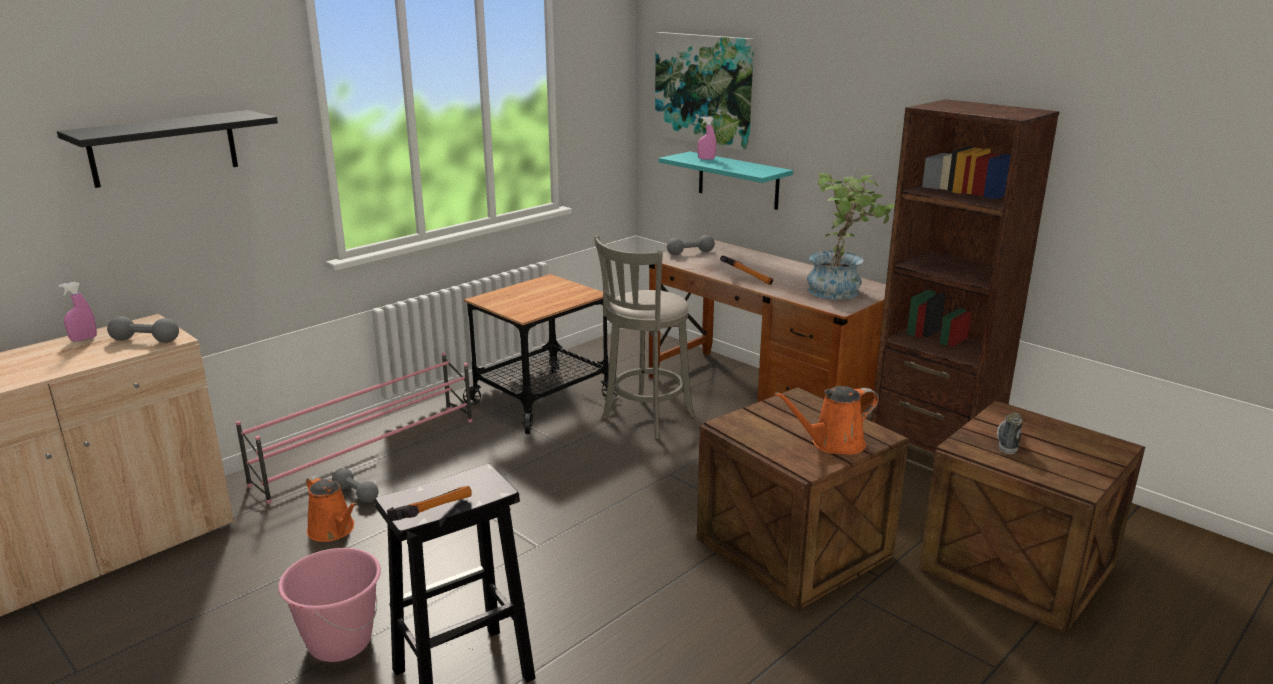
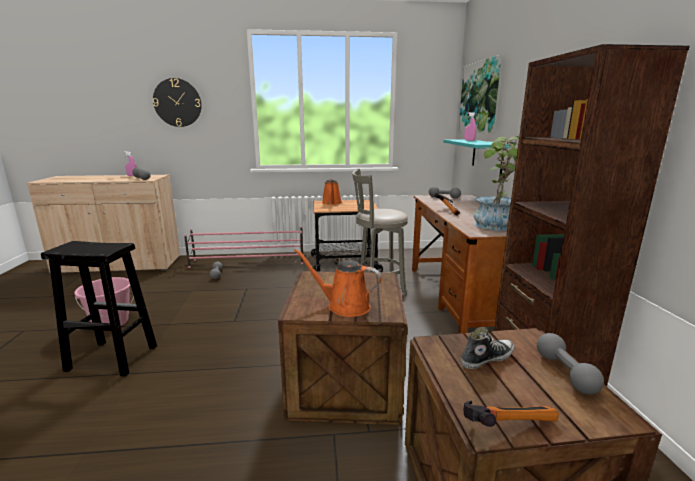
camera: 40 degrees right, 5 degrees down
black shelf [57,110,278,188] -> wall clock [153,78,202,127]
orange watering can [306,475,357,542] -> orange watering can moved to [322,179,342,205]
hammer [387,486,472,521] -> hammer moved to [464,401,559,427]
none -> grey dumbbell [537,333,604,394]

